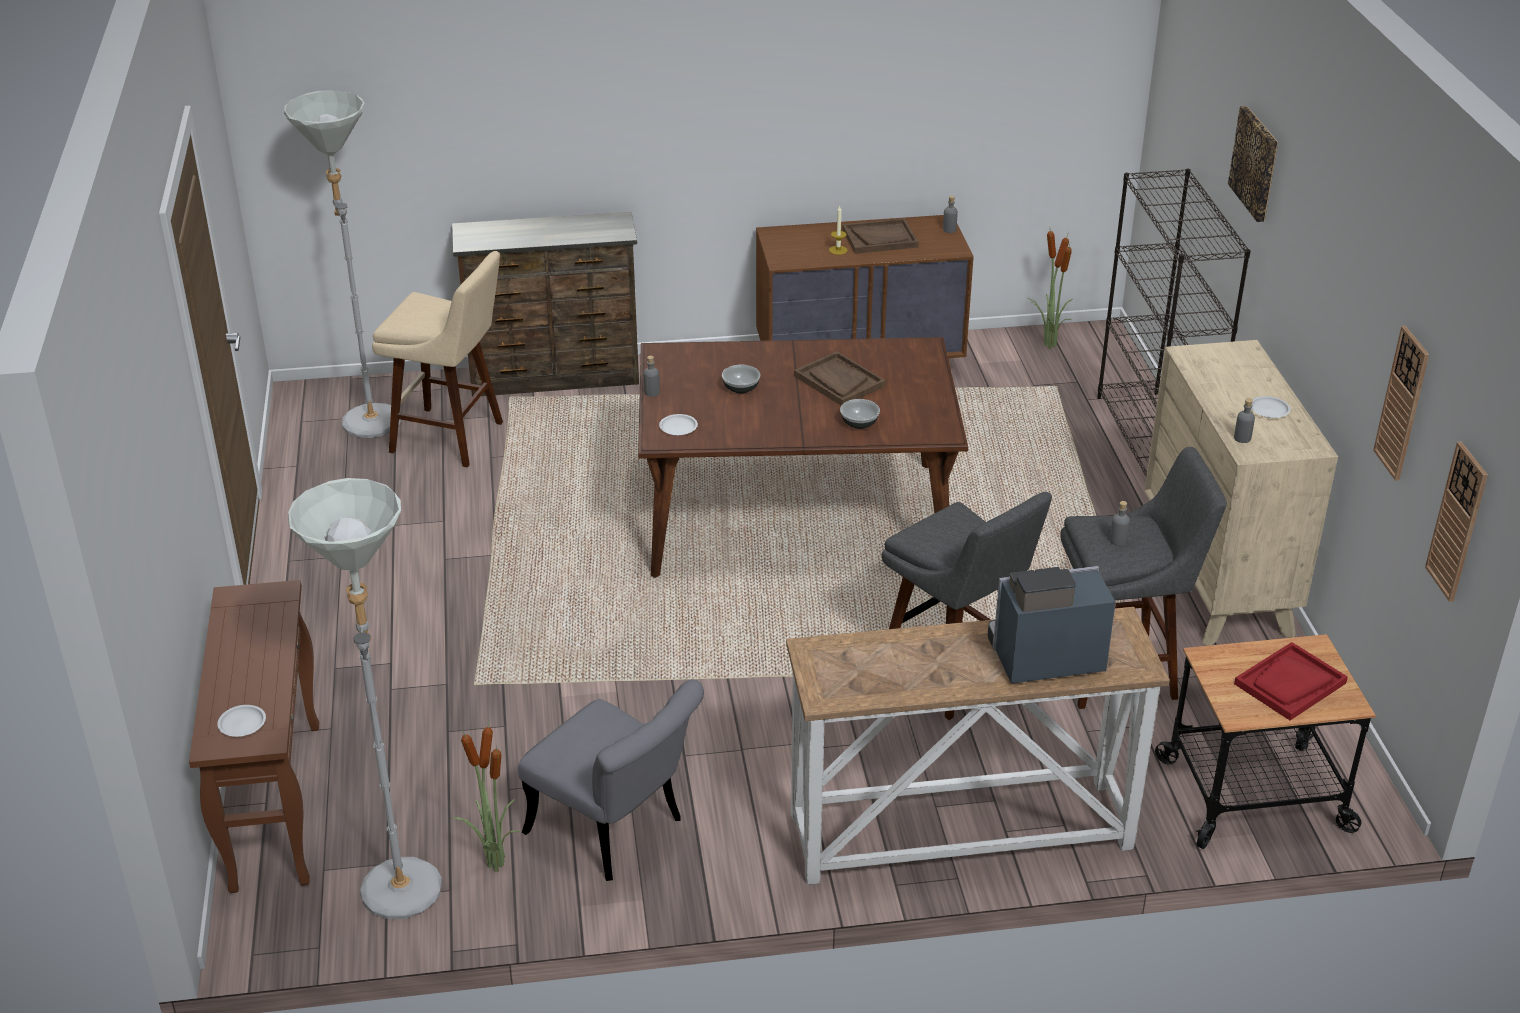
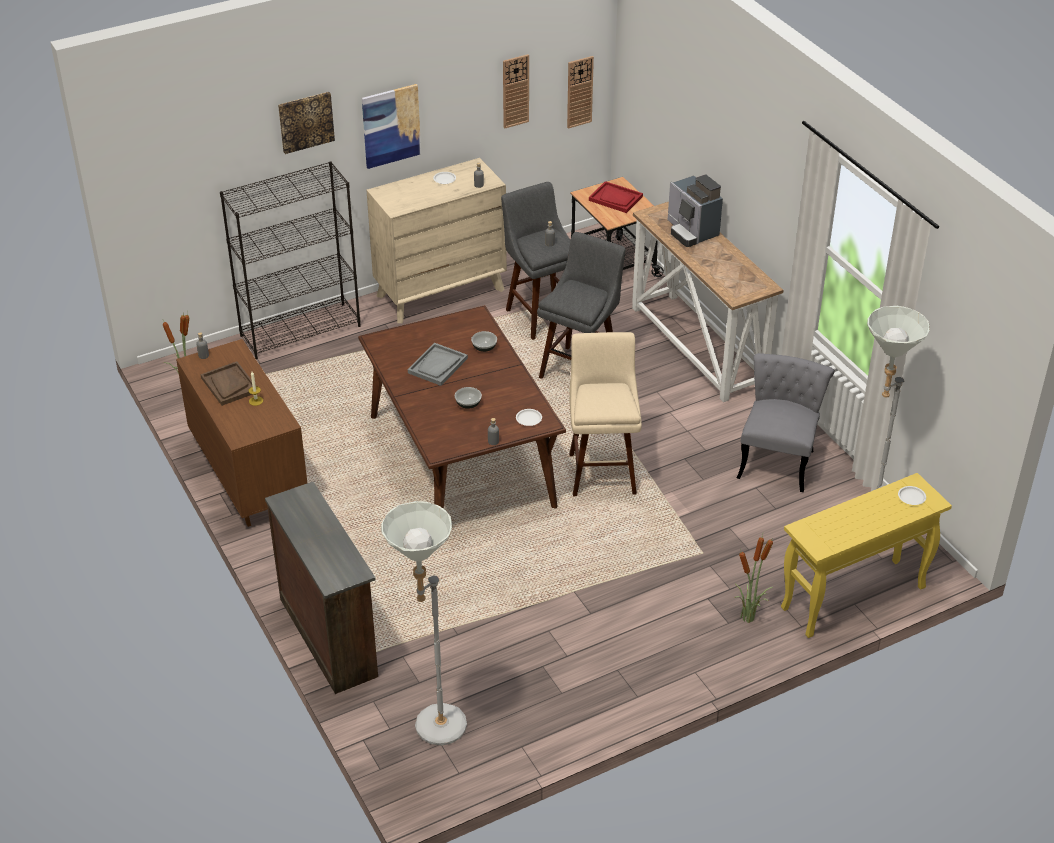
camera: 110 degrees left, 5 degrees up
brown console table [189,580,319,893] -> yellow console table [781,473,952,638]
beige stool [372,251,503,467] -> beige stool moved to [569,332,642,496]
potted plant [452,716,520,872] -> potted plant moved to [734,534,773,623]
brown tray [794,351,886,406] -> grey tray [408,343,468,386]
none -> picture [362,84,421,169]

